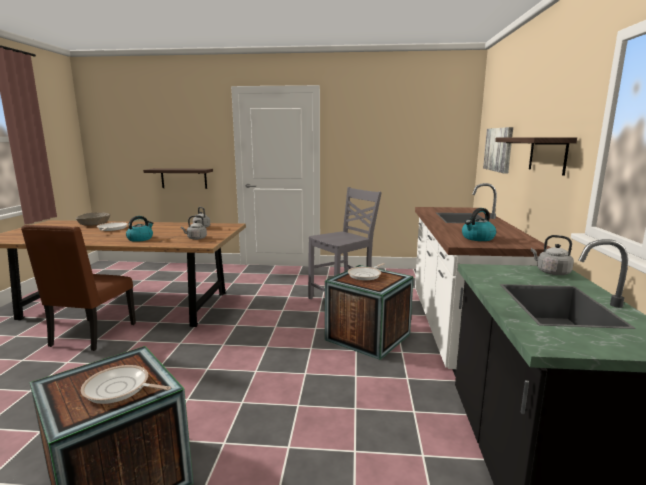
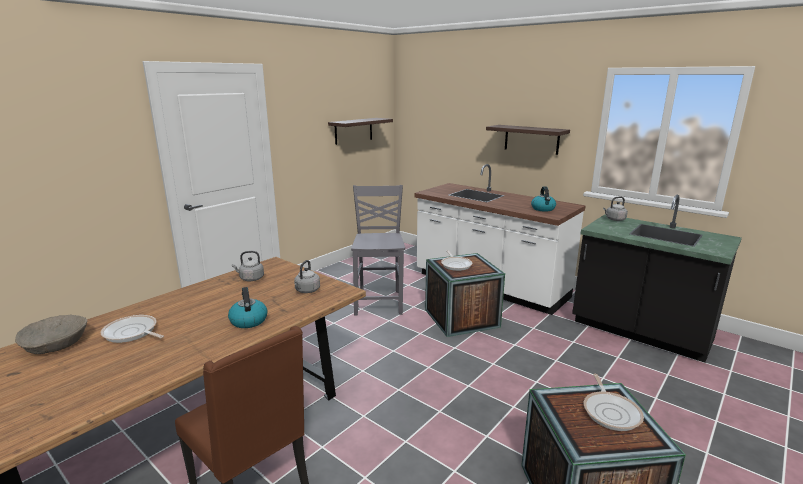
camera: 55 degrees left, 5 degrees up
frying pan [81,365,171,404] -> frying pan turned 45 degrees counterclockwise [584,374,644,431]
shelf [143,168,213,189] -> shelf moved to [328,118,393,145]
picture [483,127,513,174] -> none

